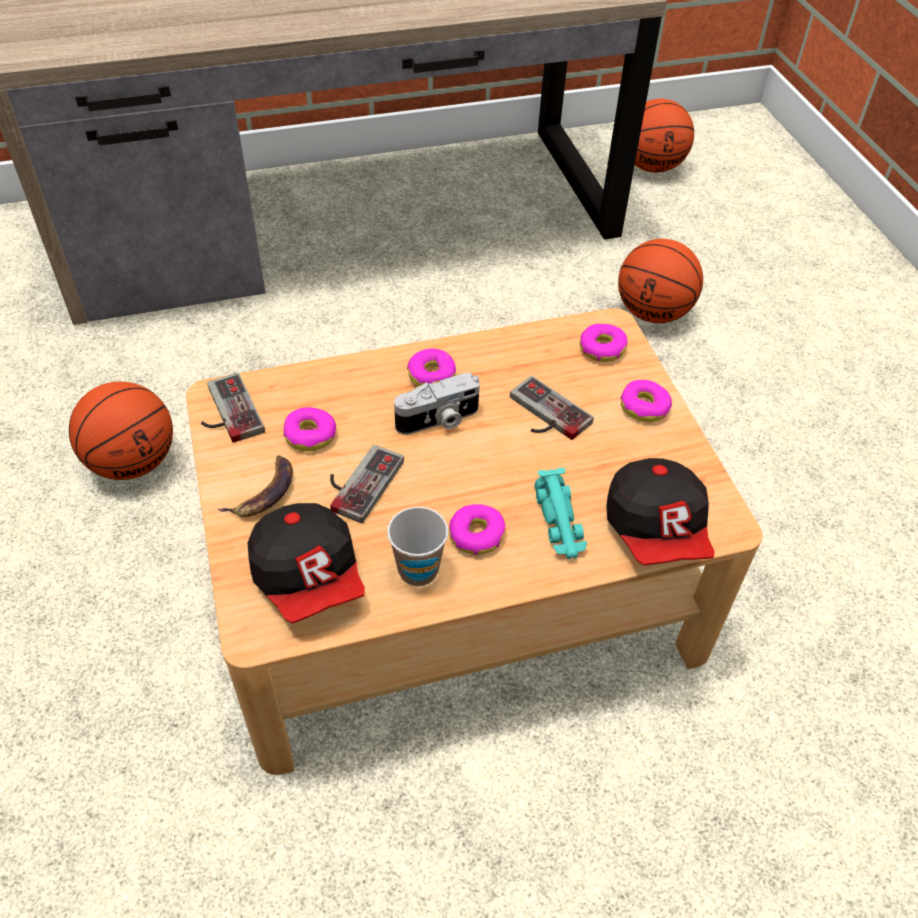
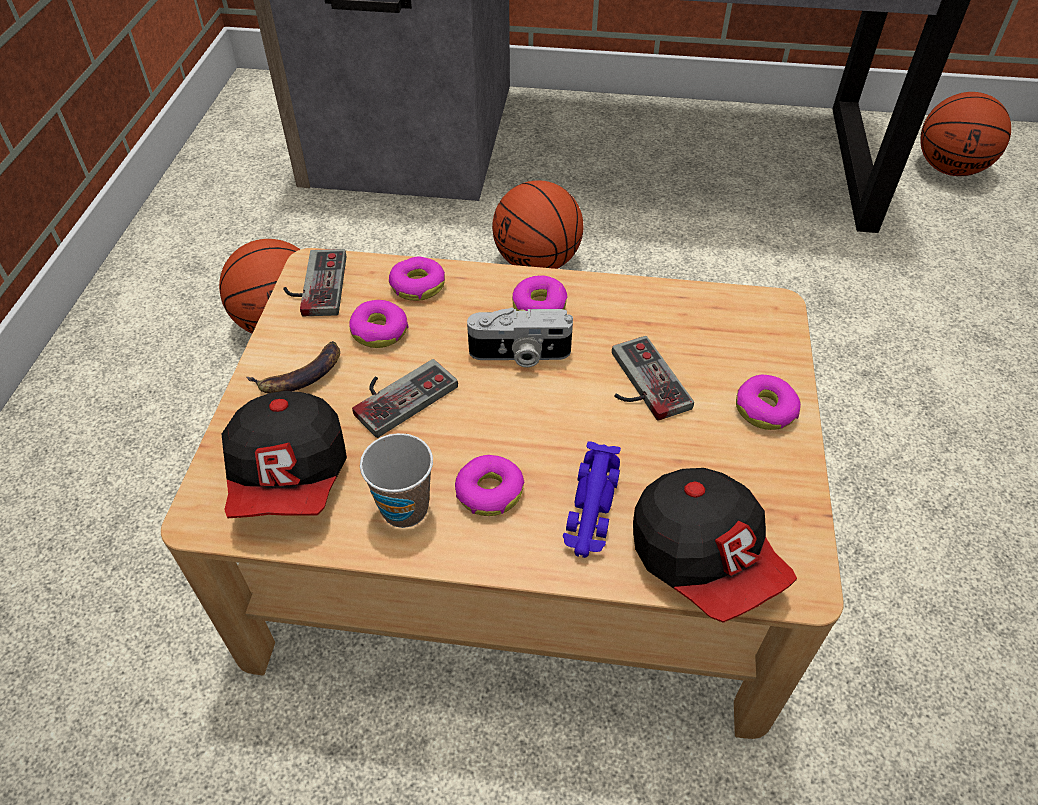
camera: 25 degrees right, 0 degrees up
turquoise toy car [534,468,587,559] -> purple toy car [563,441,621,558]
donut [580,324,628,362] -> donut moved to [389,256,445,301]
cap [606,458,714,566] -> cap turned 45 degrees counterclockwise [633,468,797,623]
basketball [618,239,703,323] -> basketball moved to [492,180,583,269]

